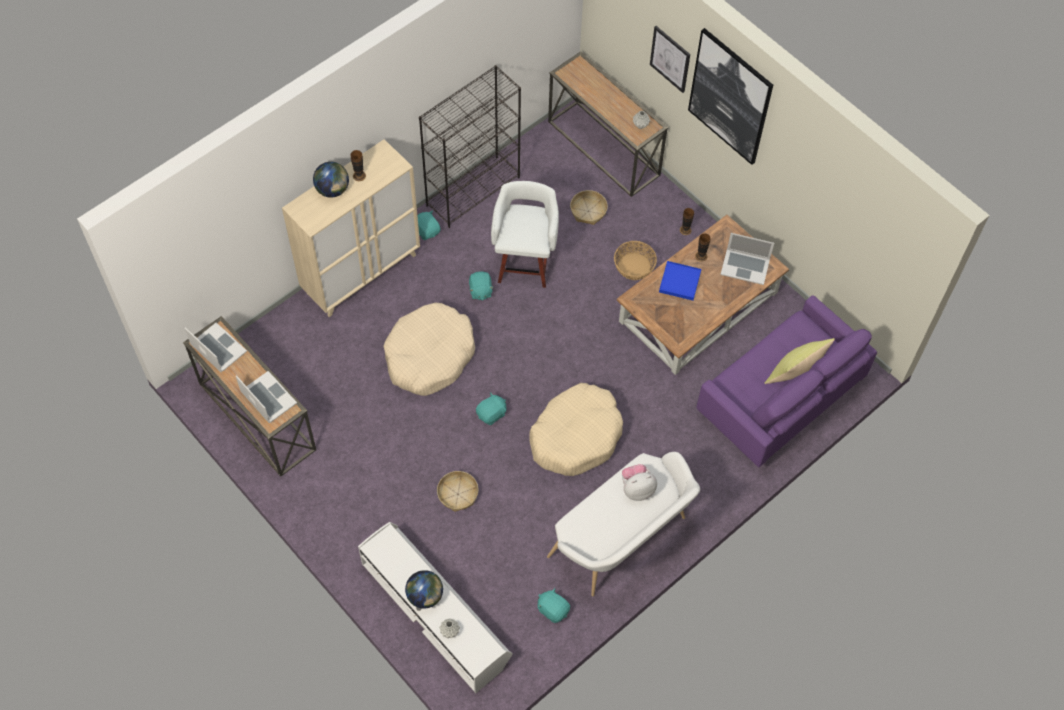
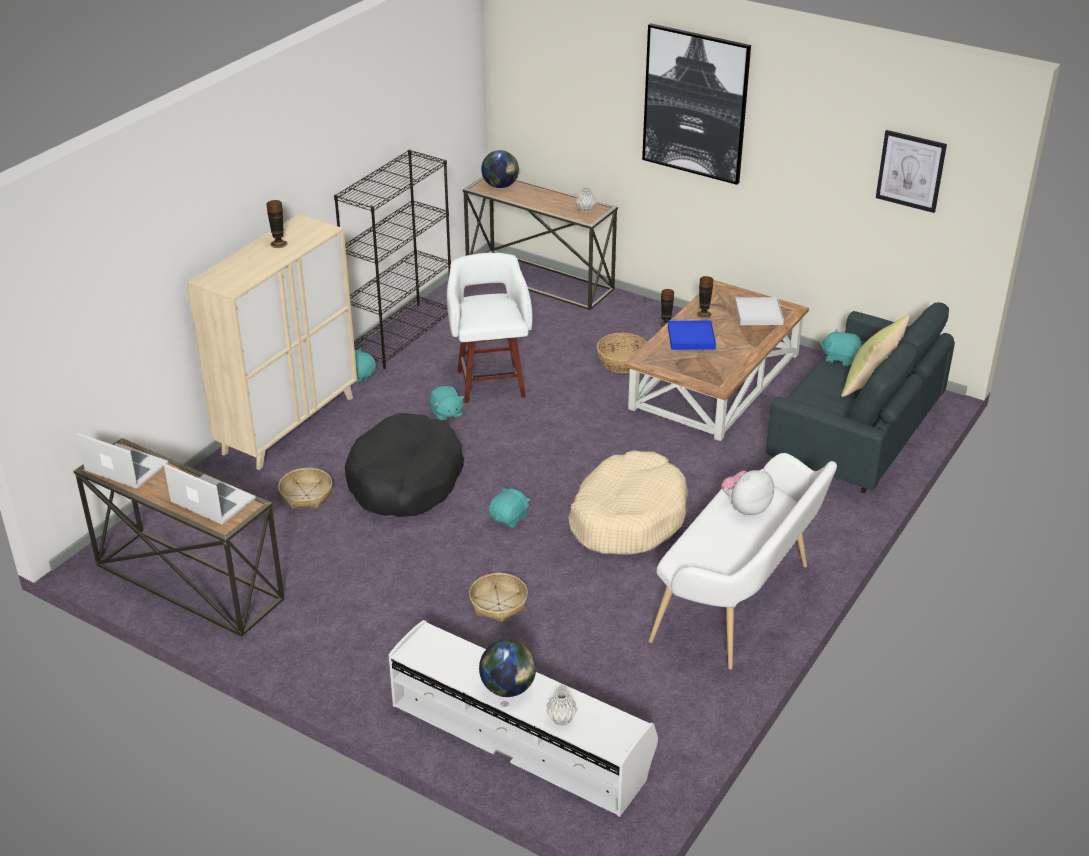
camera: 15 degrees left, 25 degrees down
globe [313,162,349,198] -> globe moved to [481,150,519,188]
beige dog bed [383,303,475,396] -> black dog bed [345,413,464,517]
turquoise plush toy [538,588,570,623] -> turquoise plush toy moved to [820,329,862,366]
basket [570,190,608,225] -> basket moved to [278,468,332,509]
picture [650,26,690,93] -> picture moved to [876,130,947,213]
purple sofa [697,295,877,467] -> grey sofa [766,302,955,493]
laptop [721,233,774,285] -> white tray [735,297,784,325]

